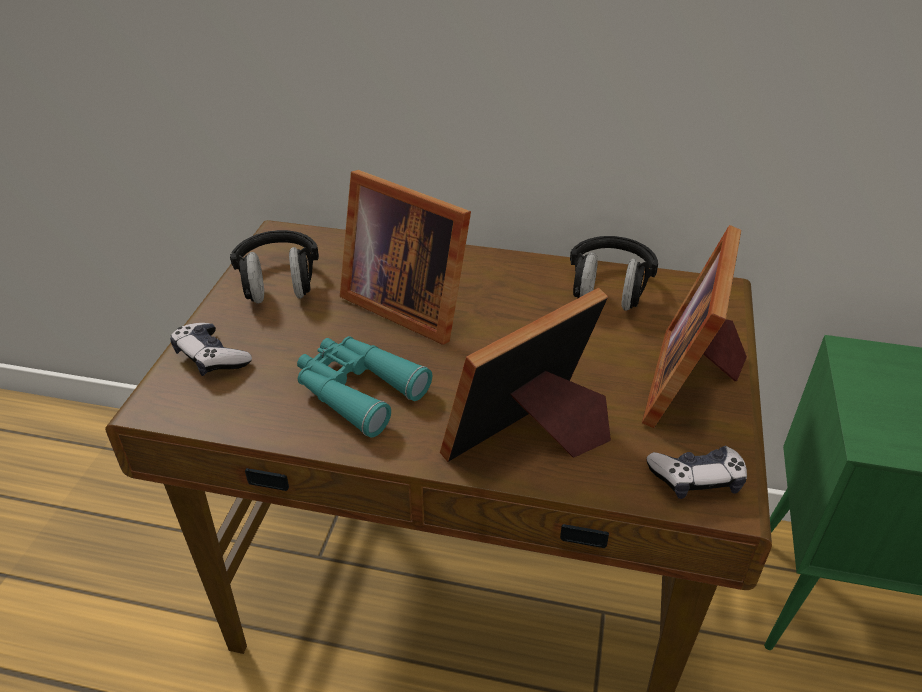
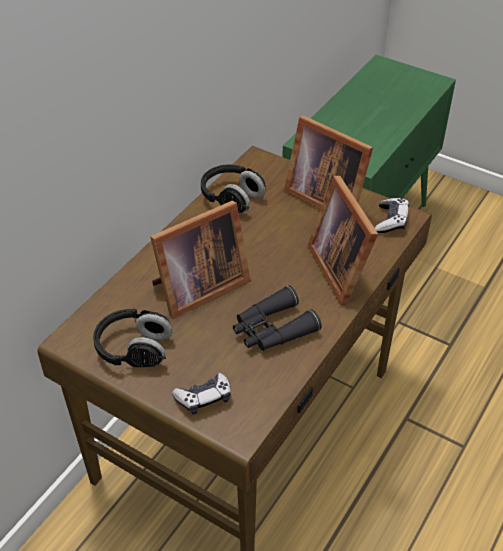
camera: 70 degrees left, 5 degrees up
turquoise binoculars [297,336,432,437] -> black binoculars [233,285,322,351]

